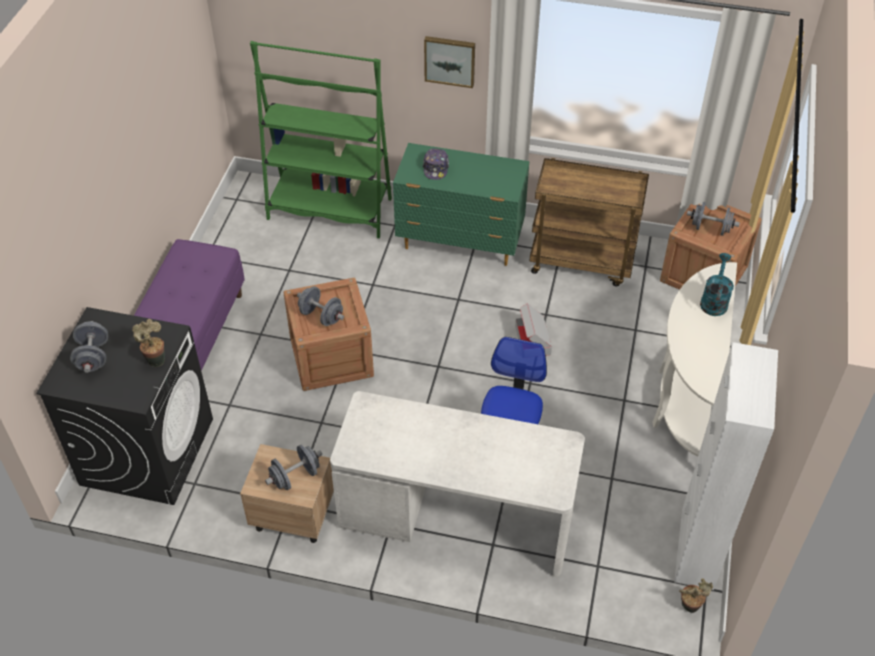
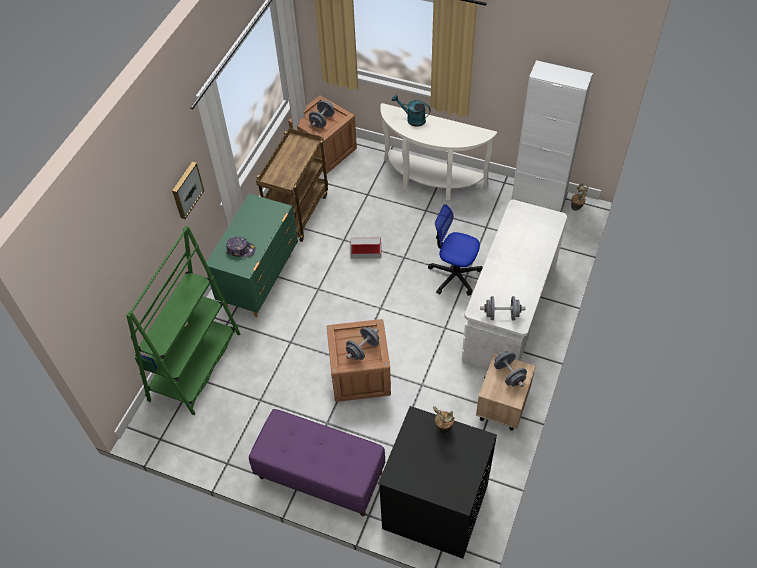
camera: 80 degrees left, 5 degrees up
grey dumbbell [70,321,108,373] -> grey dumbbell moved to [480,296,525,320]

